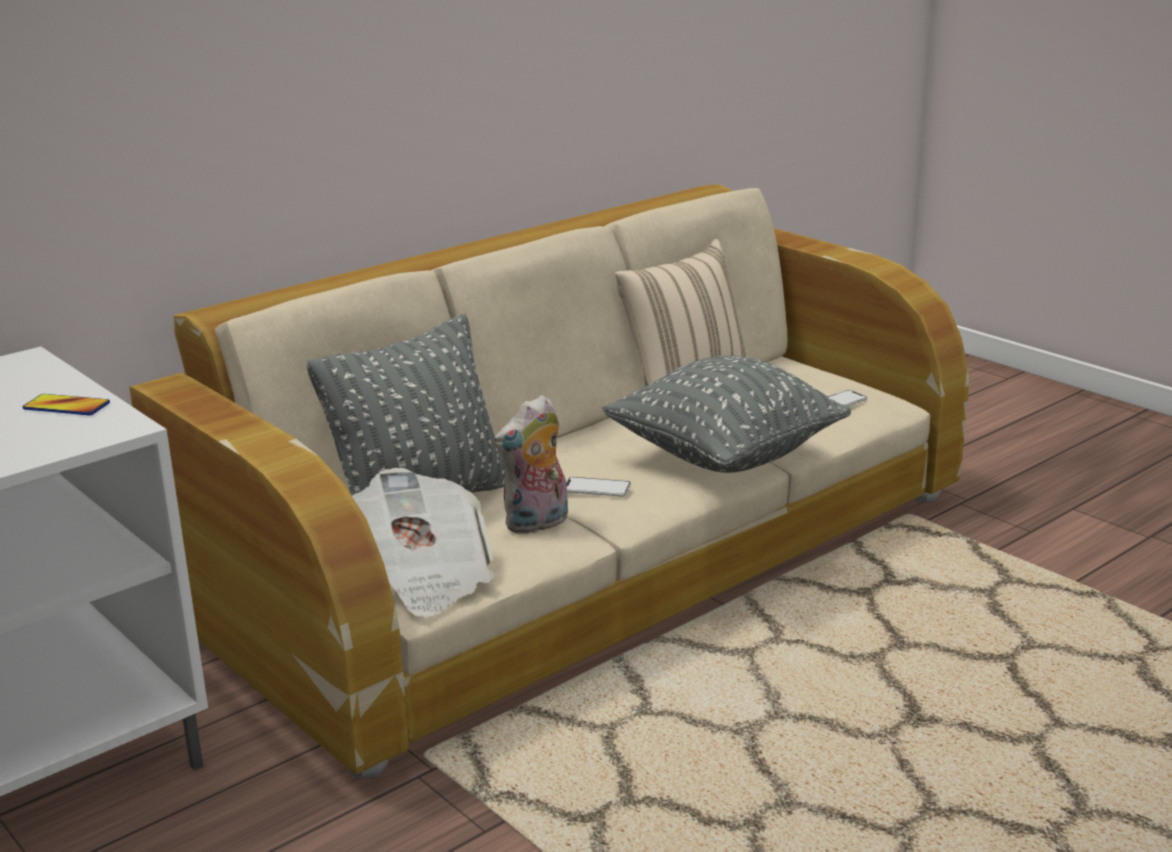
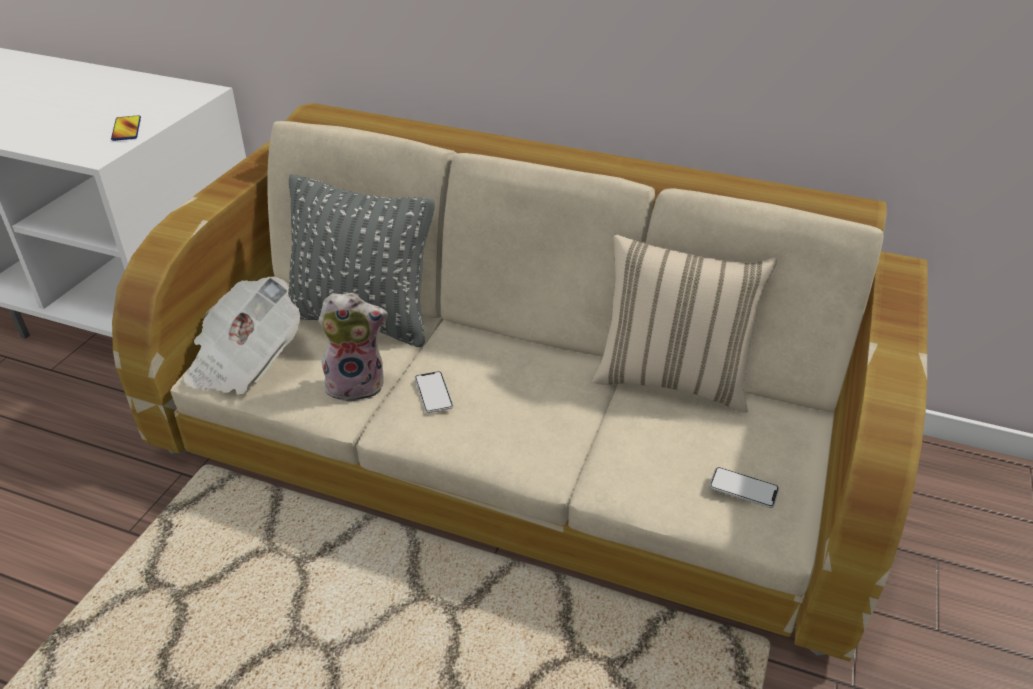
camera: 60 degrees right, 15 degrees up
plush toy [494,395,568,535] -> plush toy turned 150 degrees clockwise [318,293,388,403]
grey pillow [602,356,851,473] -> none

